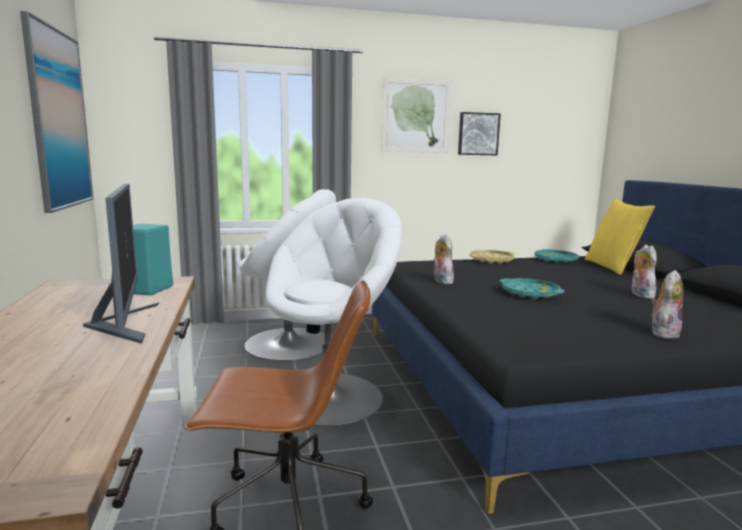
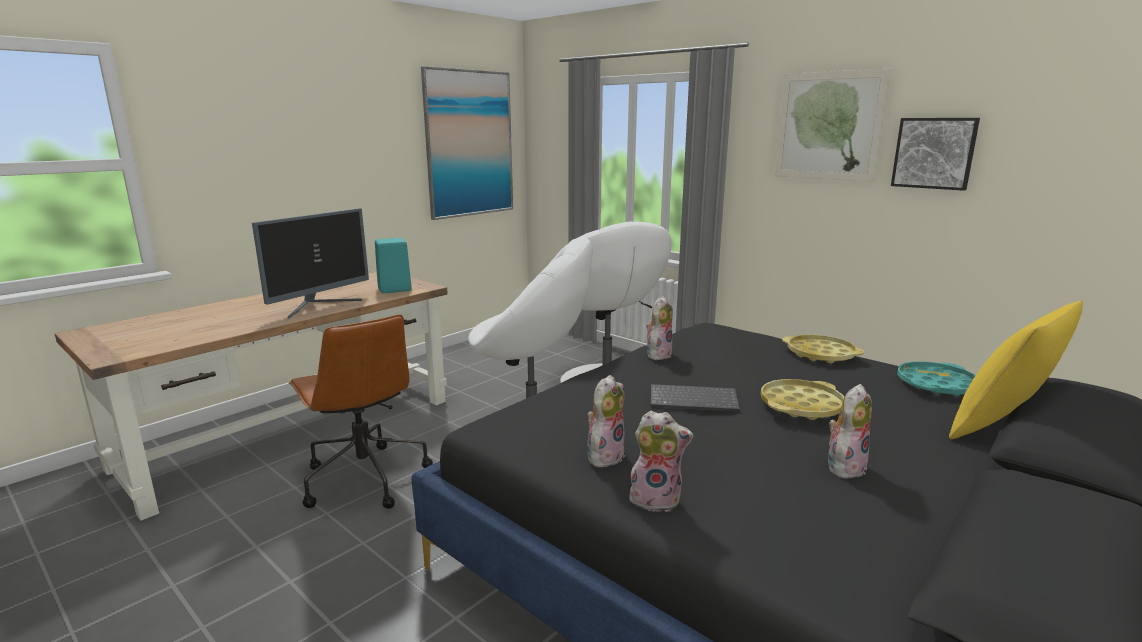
camera: 55 degrees right, 5 degrees up
turquoise tray [500,278,565,299] -> keyboard [651,384,740,411]
none -> plush toy [587,375,625,468]
none -> yellow tray [761,379,844,420]

